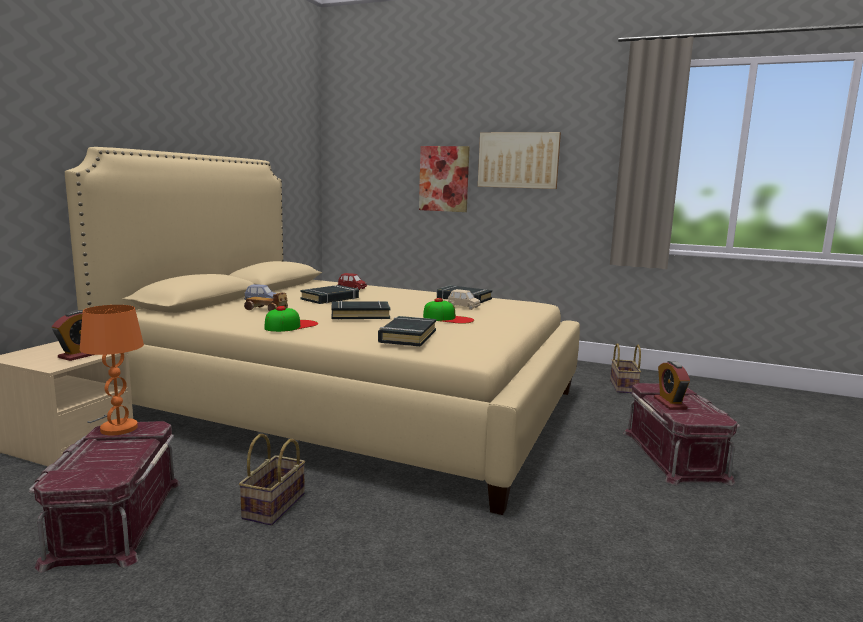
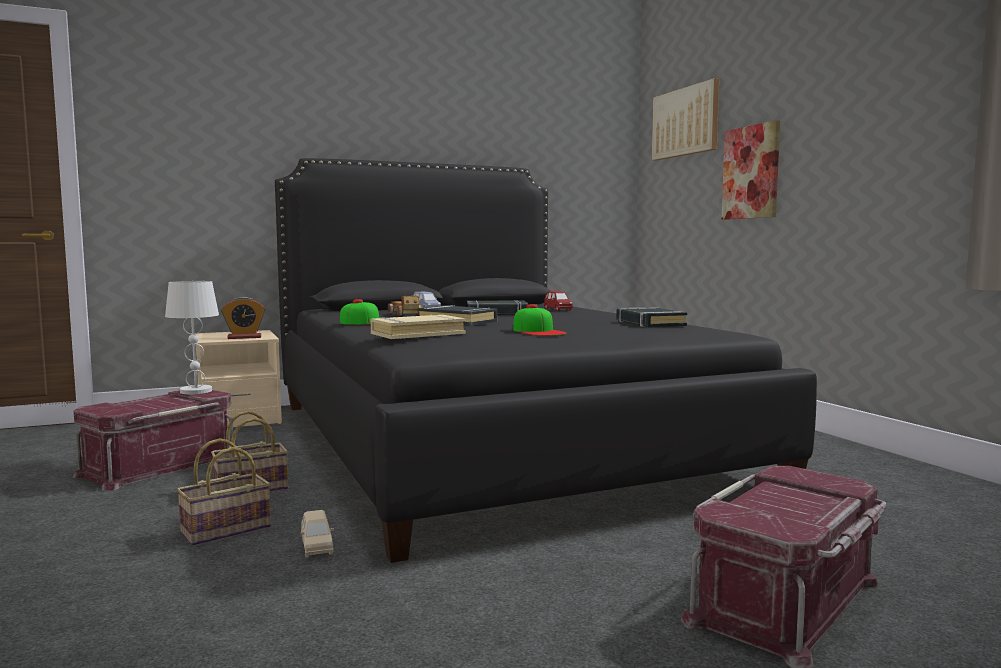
camera: 45 degrees right, 5 degrees down
beige bed [65,147,580,515] -> black bed [275,158,817,563]
orange table lamp [80,305,144,435] -> white table lamp [165,281,219,394]
black book [378,316,436,347] -> beige book [371,315,466,339]
beige toy car [448,289,481,310] -> beige toy car moved to [301,510,334,558]
picture [478,132,561,189] -> picture moved to [652,78,719,160]
basket [610,343,641,393] -> basket moved to [177,438,271,546]
alarm clock [654,361,690,410] -> none

